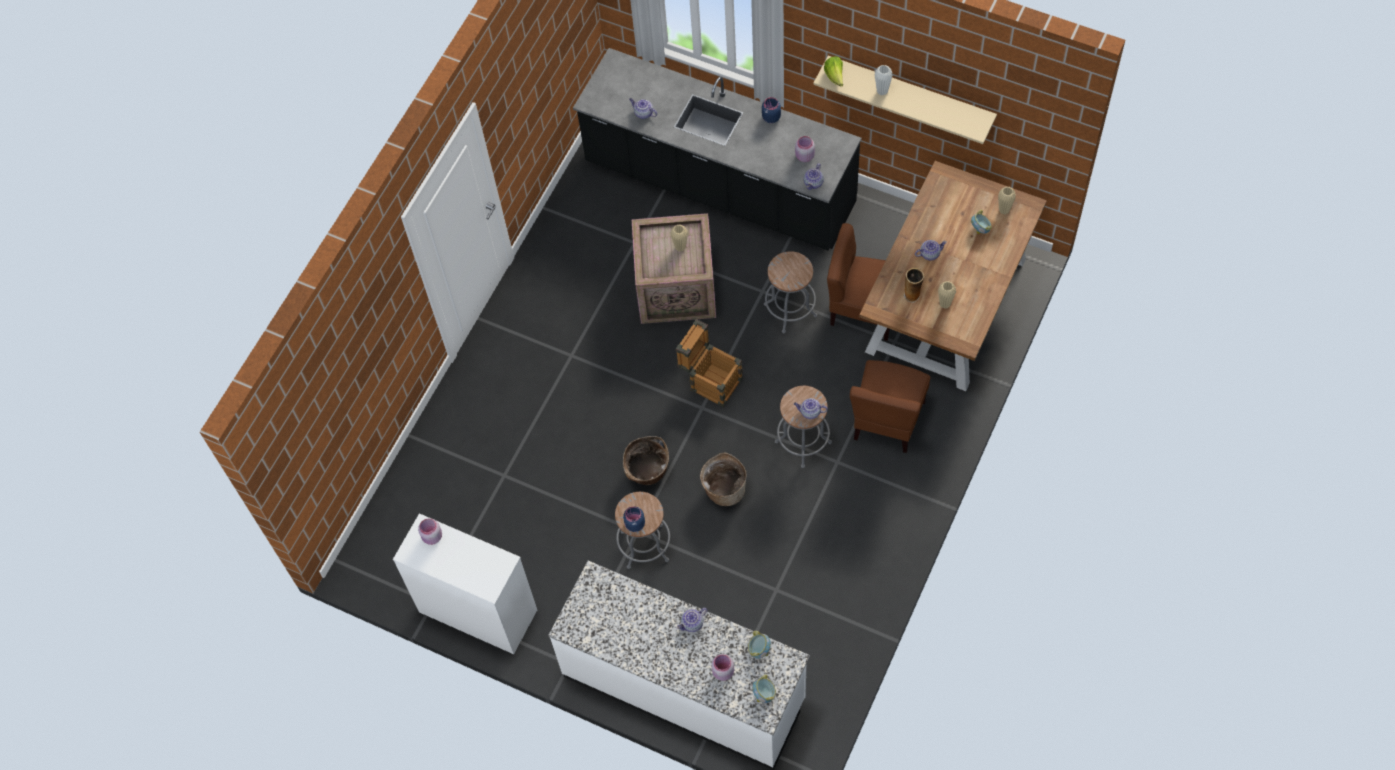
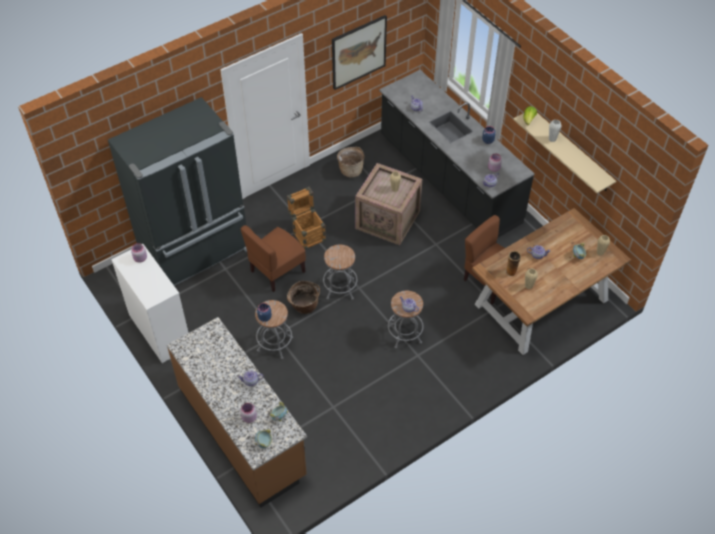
camera: 25 degrees right, 10 degrees down
white counter [548,561,810,770] -> brown counter [167,317,307,508]
crate [676,319,743,407] -> crate moved to [287,187,326,249]
basket [700,452,747,506] -> basket moved to [337,147,364,178]
grey stool [764,251,817,333] -> grey stool moved to [323,244,357,300]
brown chair [850,360,930,453] -> brown chair moved to [240,225,306,292]
none -> black fridge [108,97,247,286]
none -> picture [332,15,387,90]

